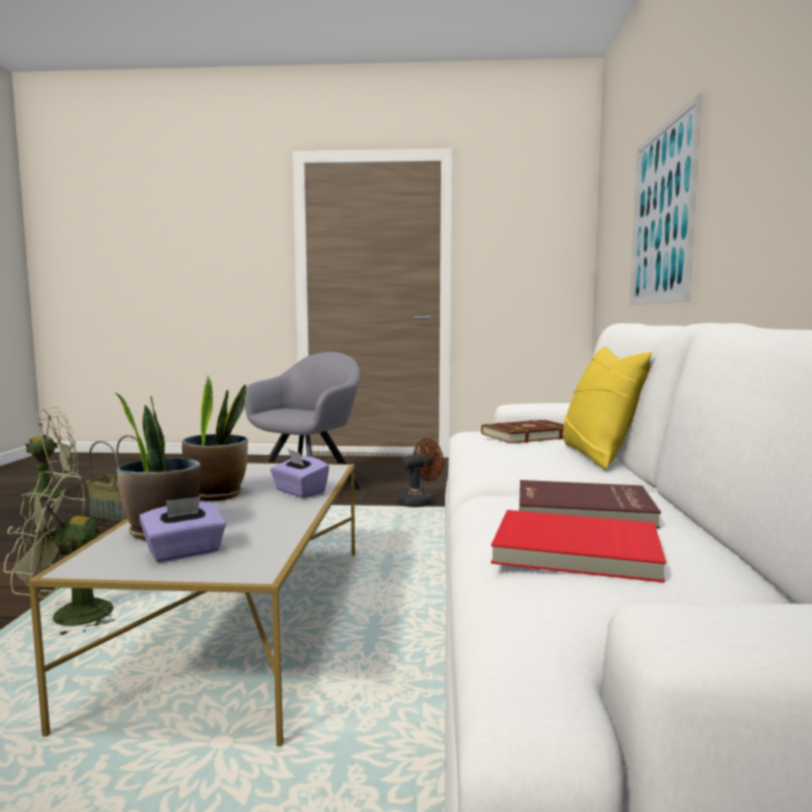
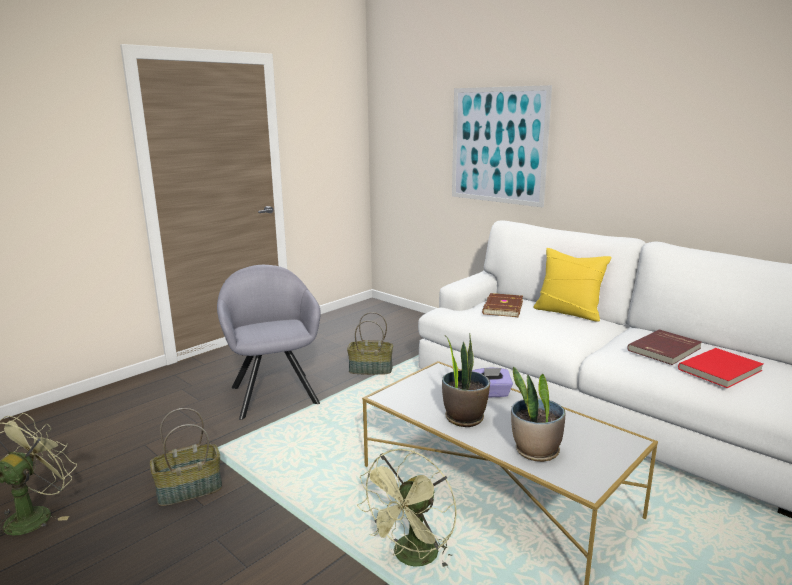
camera: 50 degrees left, 10 degrees up
purple tissue box [139,496,226,563] -> none
brown fan [398,438,444,507] -> basket [347,312,393,375]

